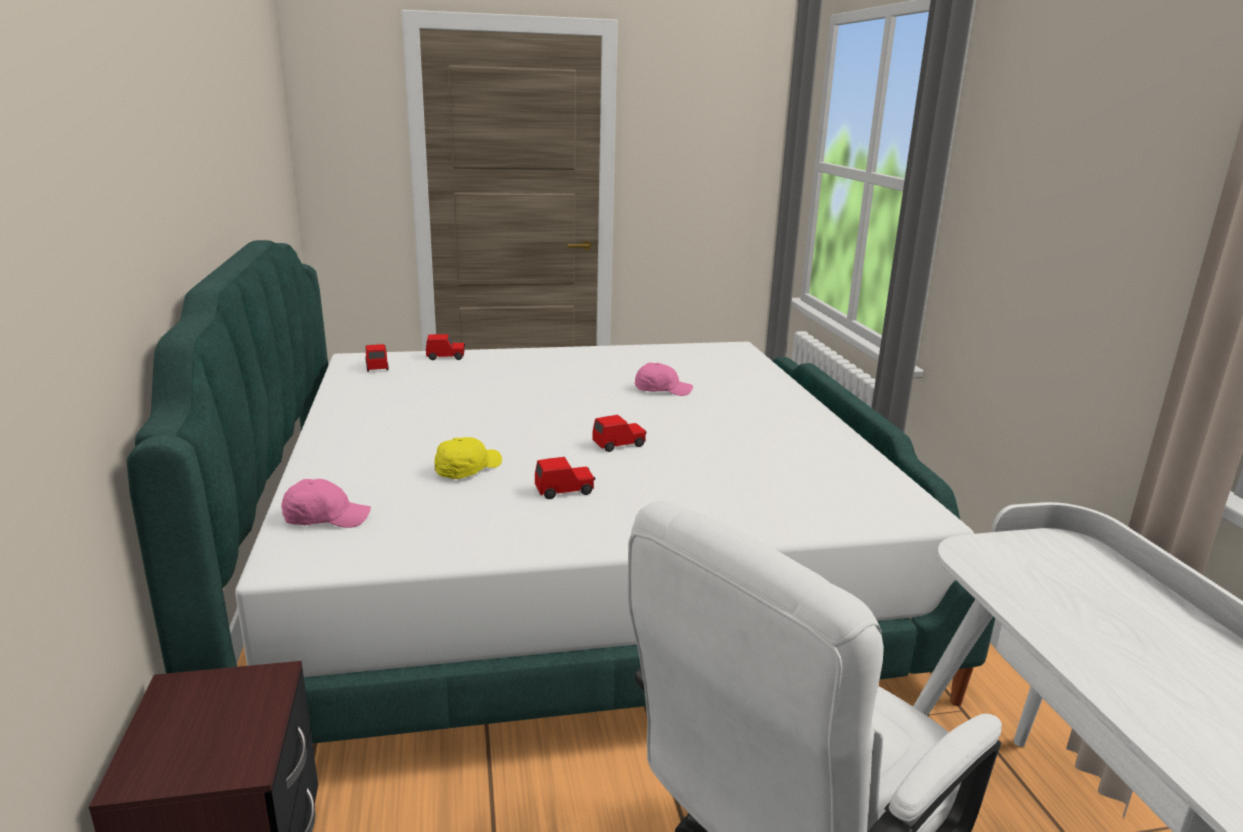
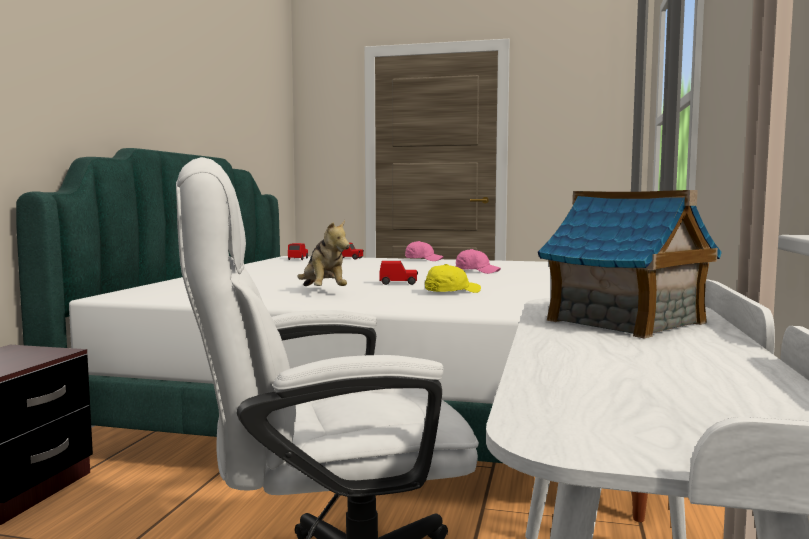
camera: 25 degrees right, 15 degrees down
pink cap [281,479,371,528] -> pink cap moved to [405,241,444,261]
yellow cap [435,437,502,479] -> yellow cap moved to [425,264,481,293]
red toy car [535,457,595,499] -> plush toy [297,220,350,286]
none -> toy house [538,190,722,339]

